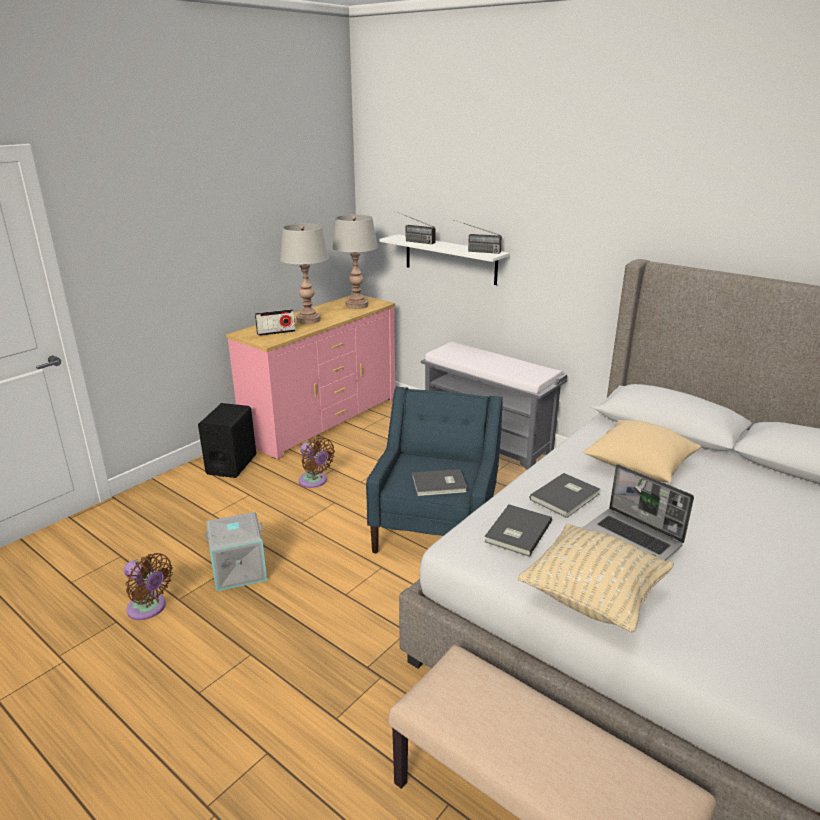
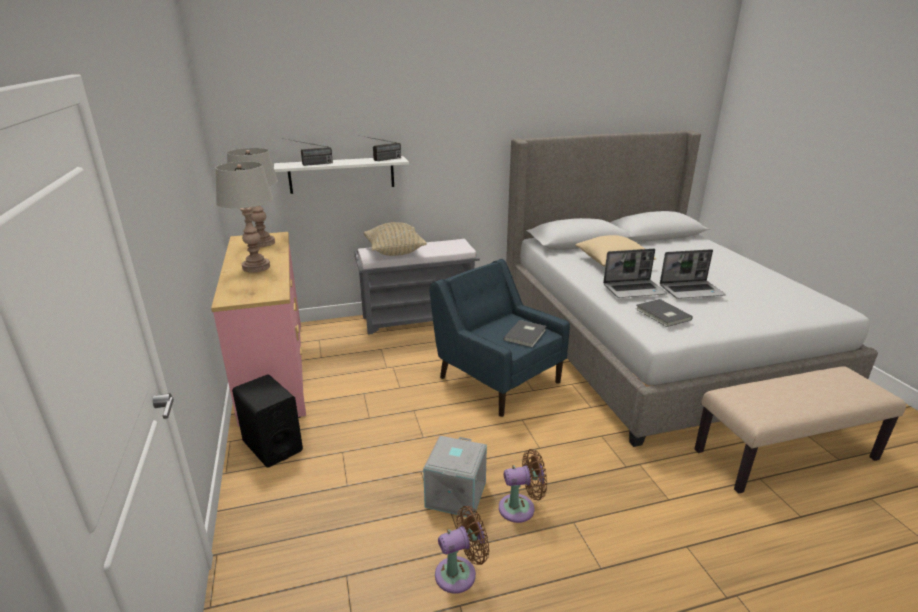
camera: 55 degrees left, 0 degrees up
radio [255,309,296,336] -> none
brown fan [299,438,335,488] -> brown fan moved to [499,449,547,523]
beige pillow [518,523,674,632] -> beige pillow moved to [364,222,427,256]
grey book [530,473,600,518] -> laptop [603,249,667,298]

